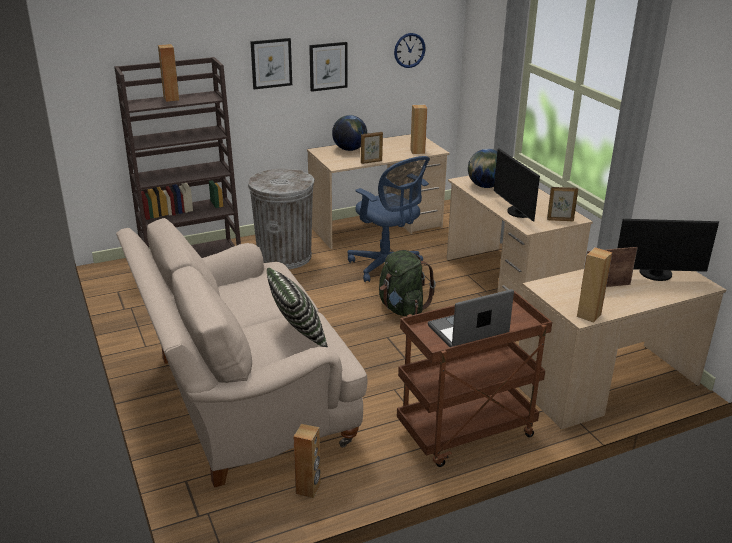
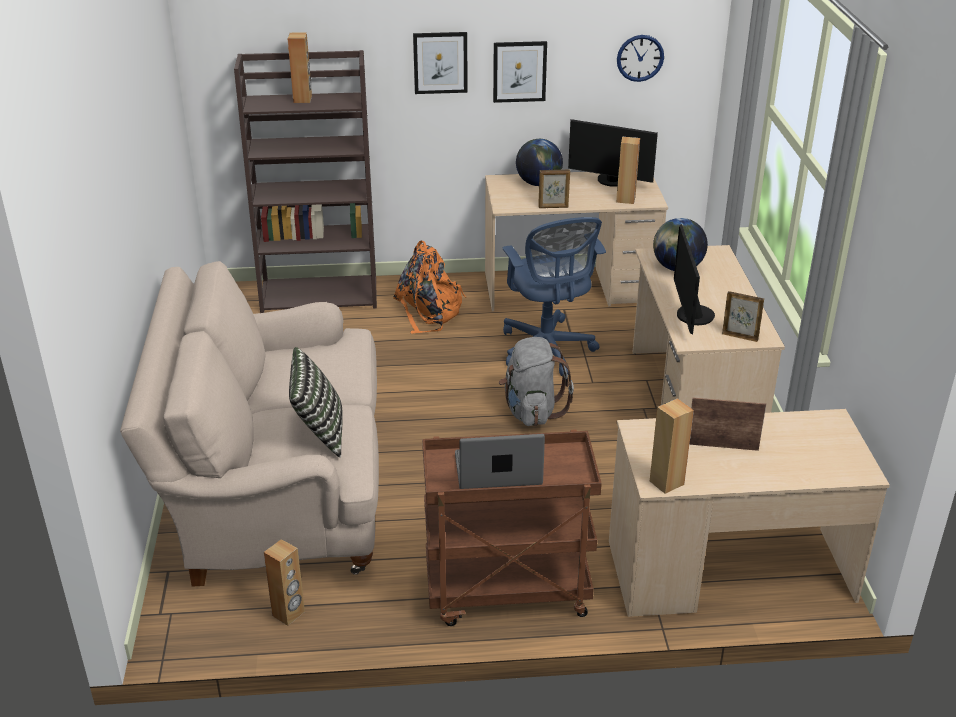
camera: 20 degrees right, 5 degrees up
grey trash can [248,169,315,269] -> orange backpack [393,241,466,334]
green backpack [379,250,436,317] -> grey backpack [499,337,574,426]
monitor [618,219,719,281] -> monitor moved to [568,119,658,187]

